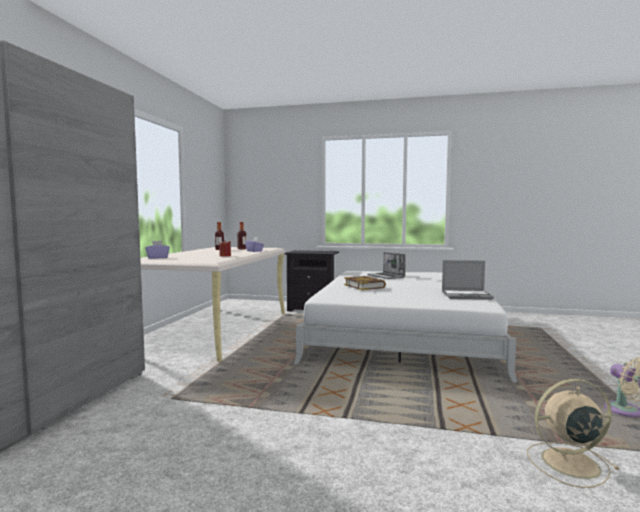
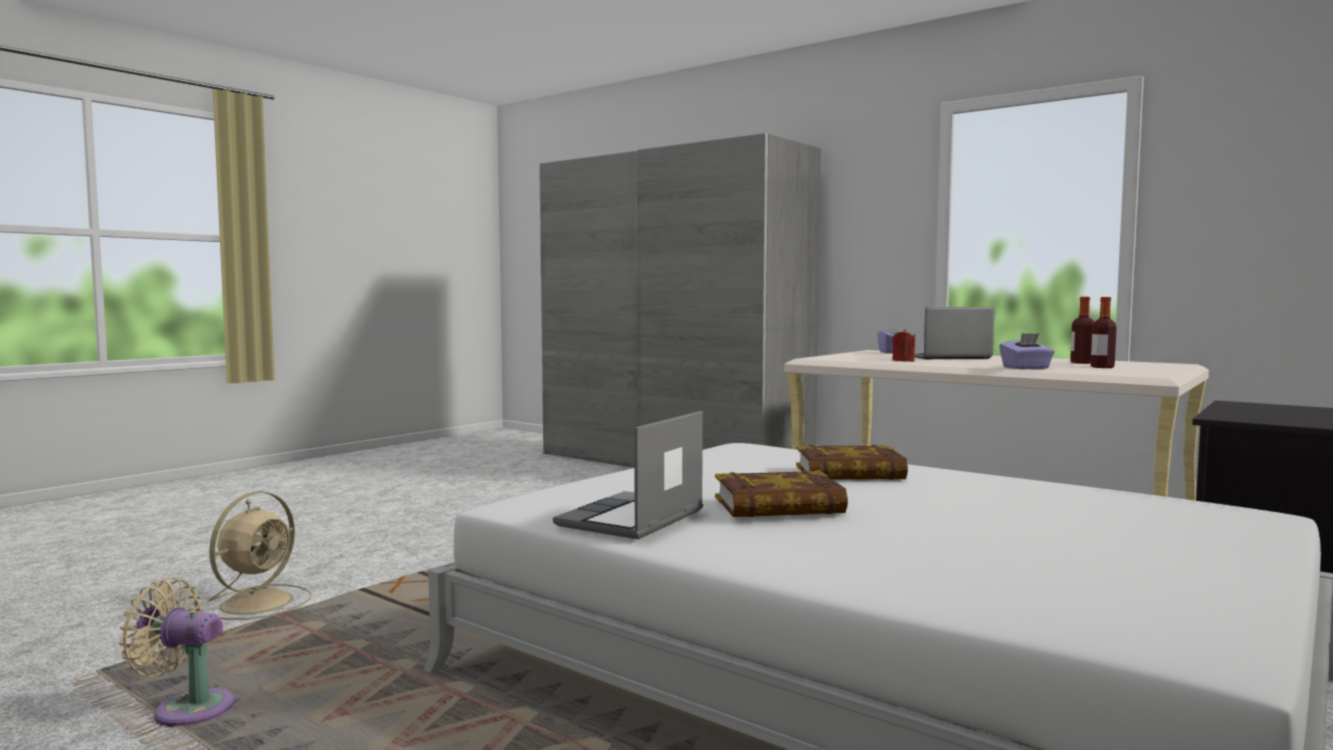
camera: 115 degrees right, 0 degrees up
laptop [367,252,406,279] -> laptop moved to [915,307,995,359]
none -> book [715,470,848,517]

